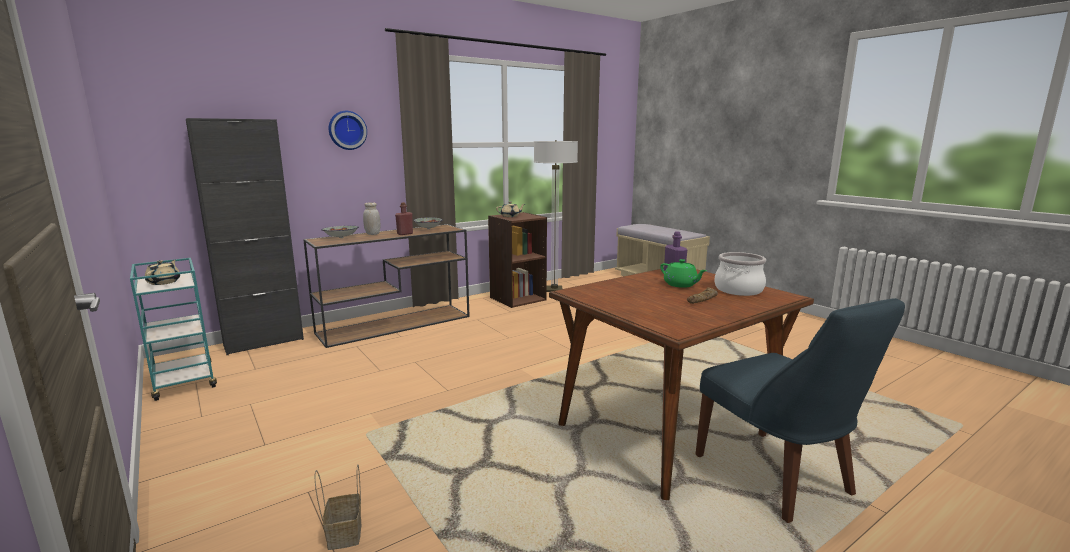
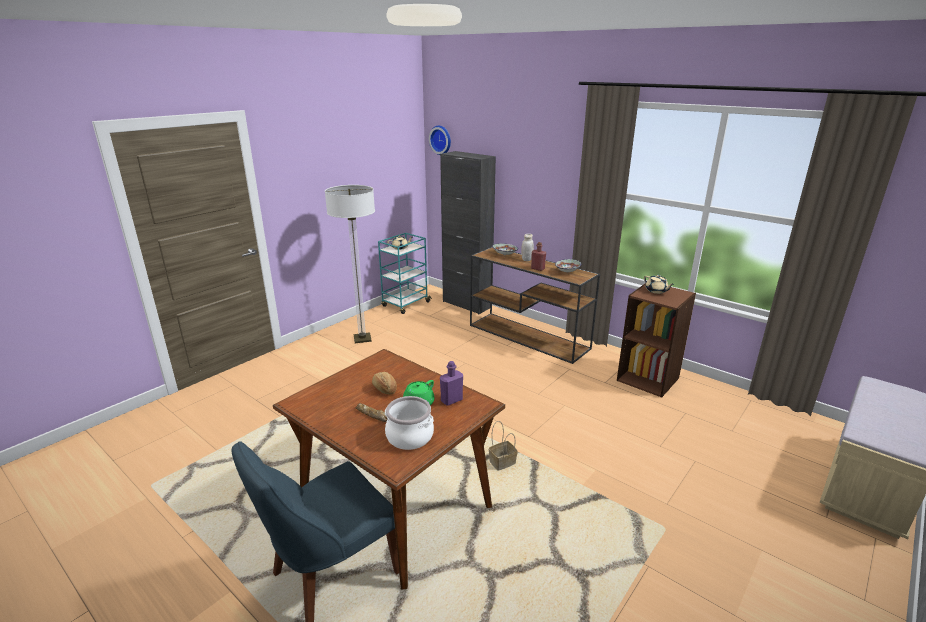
camera: 75 degrees right, 10 degrees up
basket [315,464,361,550] -> basket moved to [489,421,518,471]
wall clock [329,111,367,150] -> wall clock moved to [429,126,451,155]
floor lamp [534,140,578,292] -> floor lamp moved to [325,185,375,343]
none -> bread [372,372,397,395]

